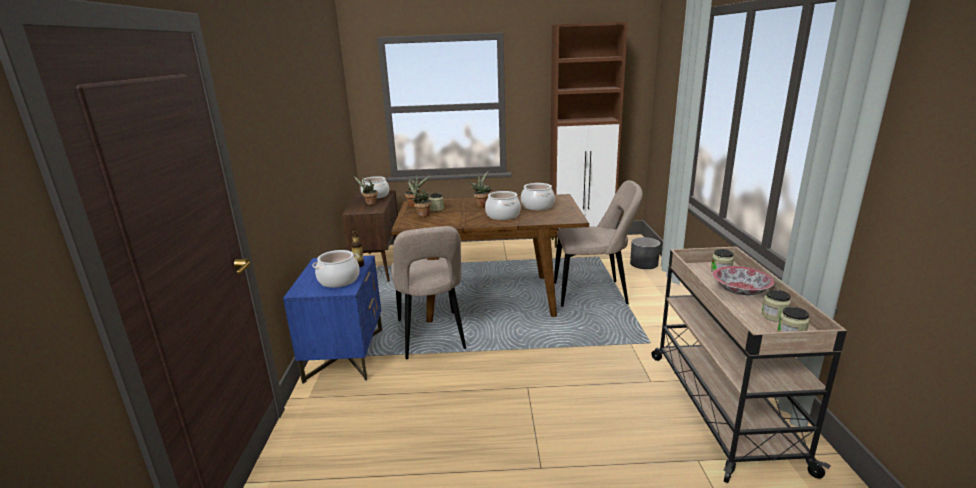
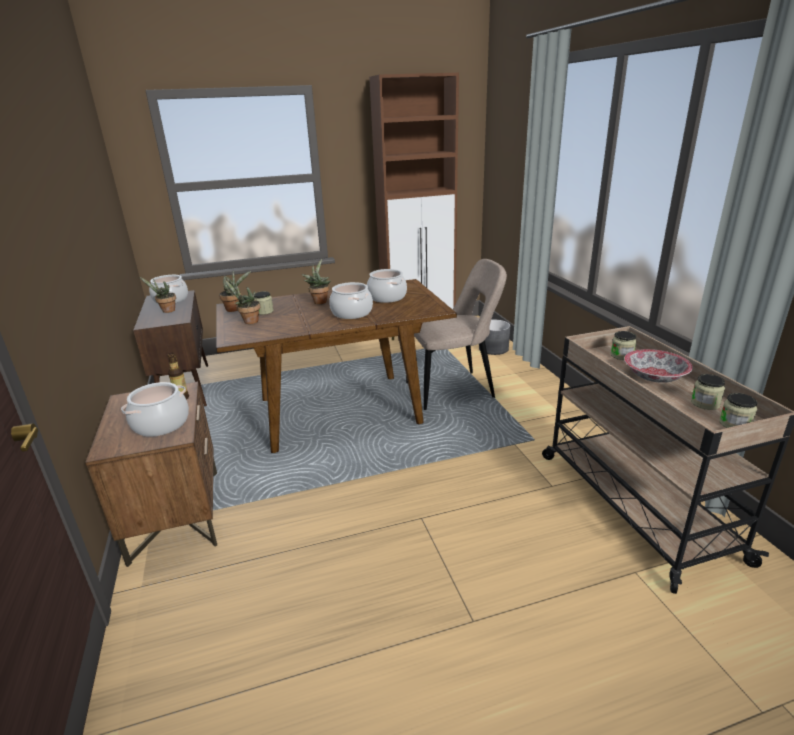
camera: 15 degrees left, 5 degrees up
blue nightstand [283,255,382,384] -> brown nightstand [85,382,217,567]
beige chair [391,226,466,359] -> none

